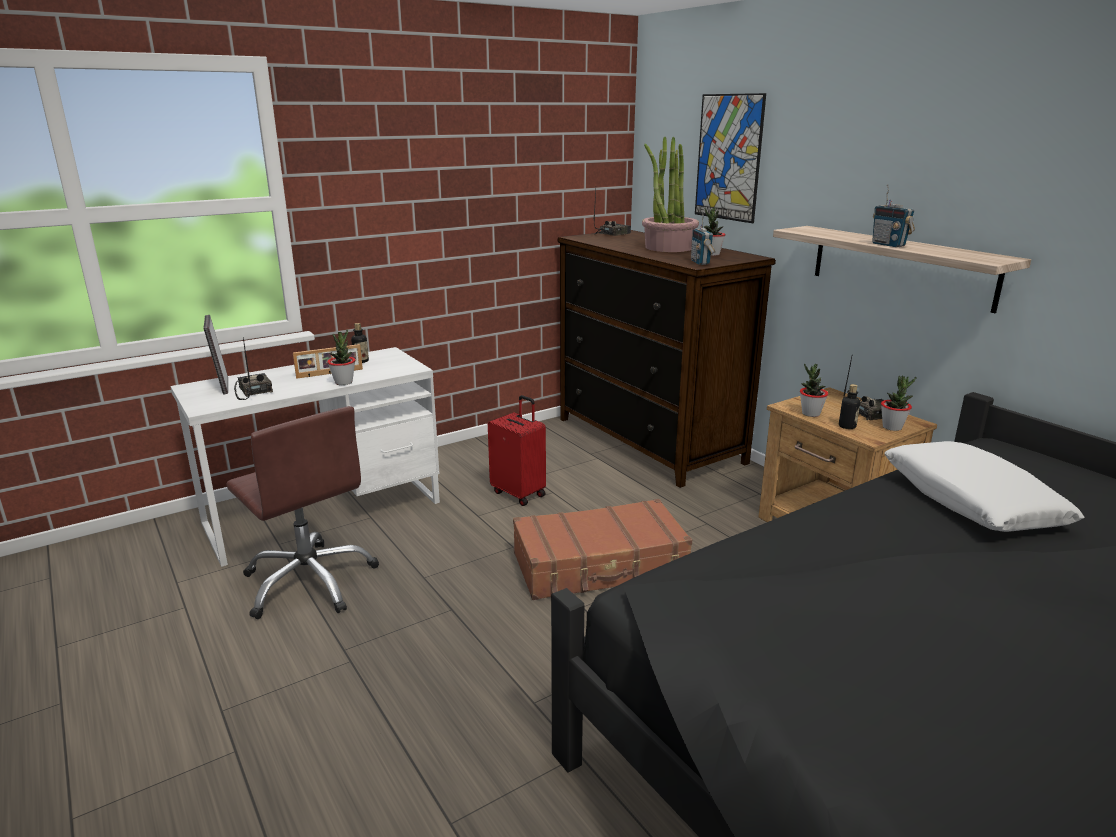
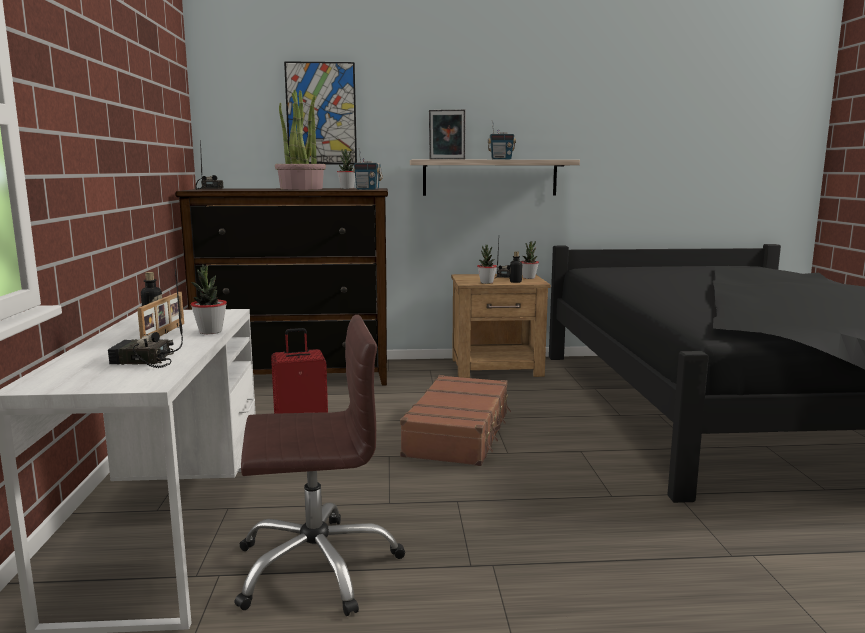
camera: 60 degrees left, 10 degrees down
picture frame [203,315,228,395] -> picture frame moved to [429,109,465,160]
white pillow [884,441,1084,532] -> none

